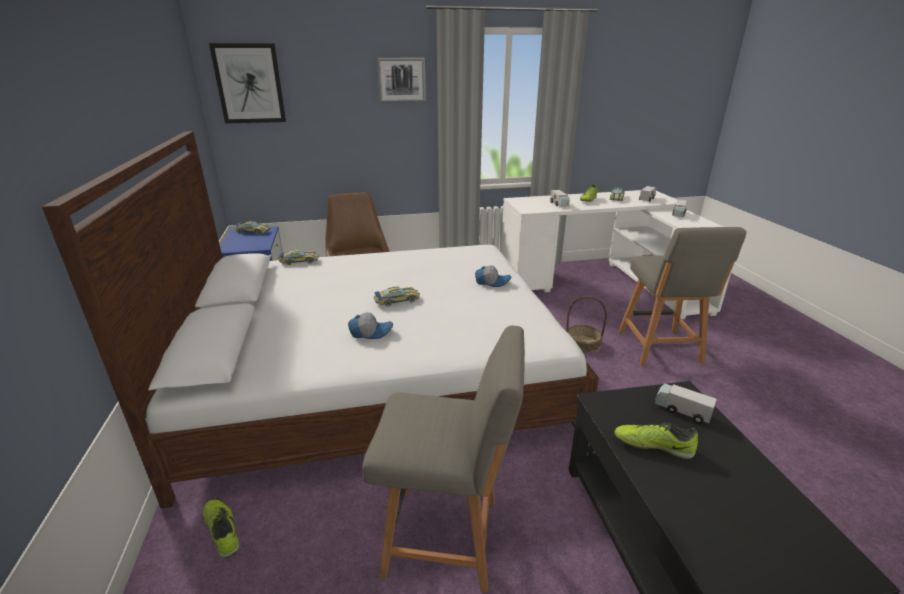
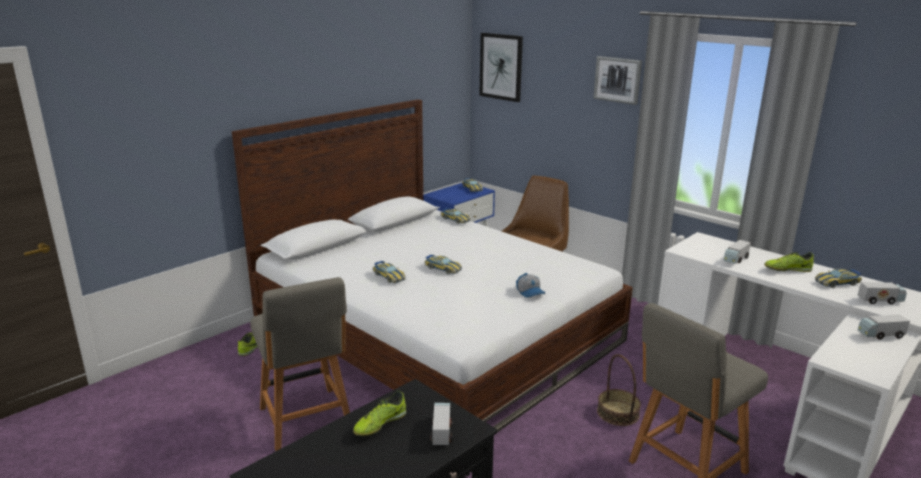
camera: 55 degrees right, 5 degrees down
cap [348,312,393,339] -> toy car [373,261,406,283]
shoe [614,422,698,459] -> shoe turned 120 degrees counterclockwise [353,391,406,437]

